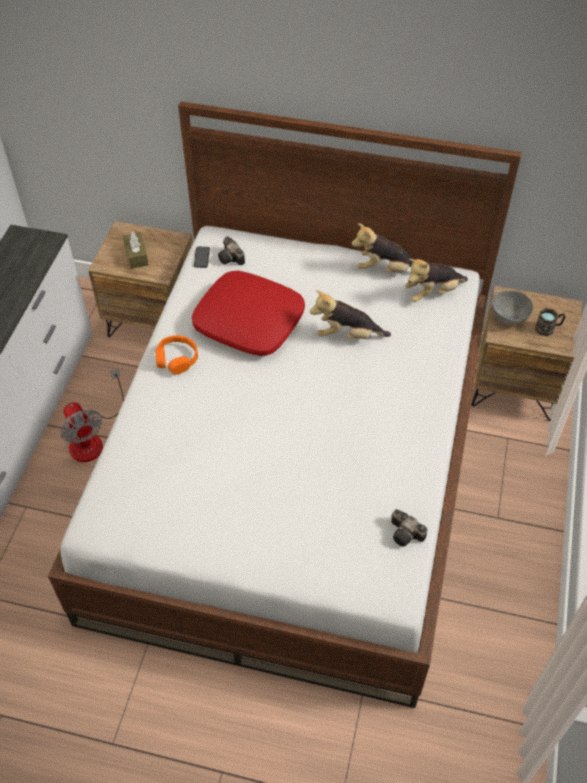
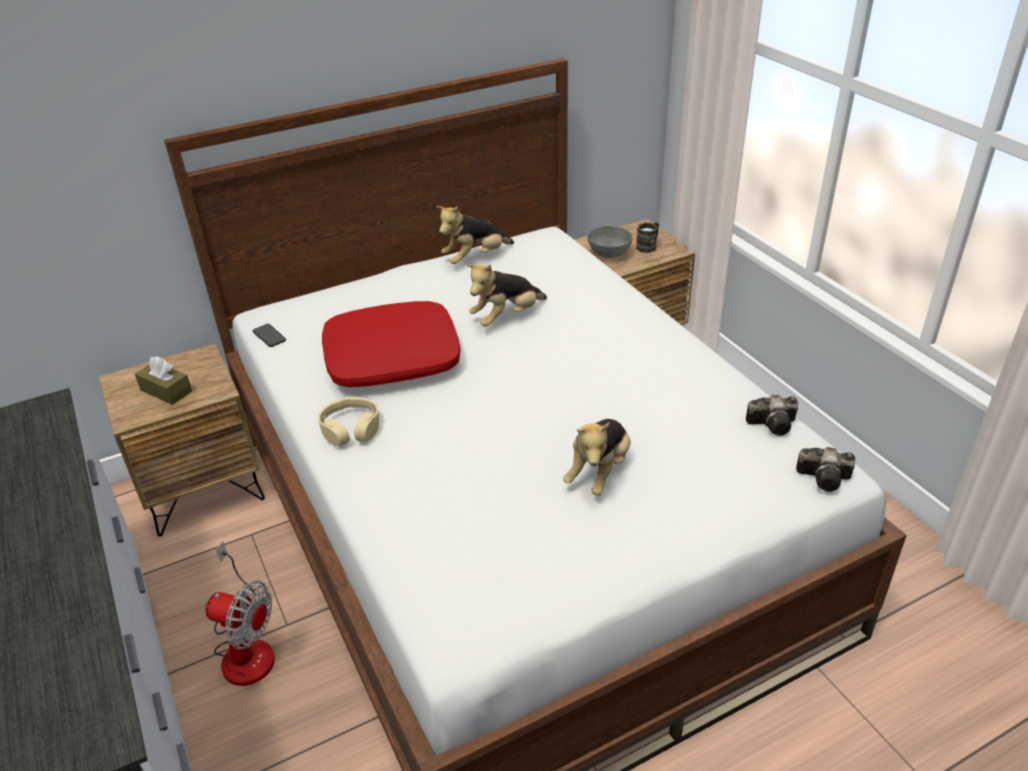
camera: 40 degrees left, 15 degrees down
orange headphones [155,335,198,375] -> beige headphones [318,397,379,447]
camera [218,236,245,265] -> camera moved to [796,447,855,492]
plush toy [405,259,468,302] -> plush toy moved to [563,419,631,496]

